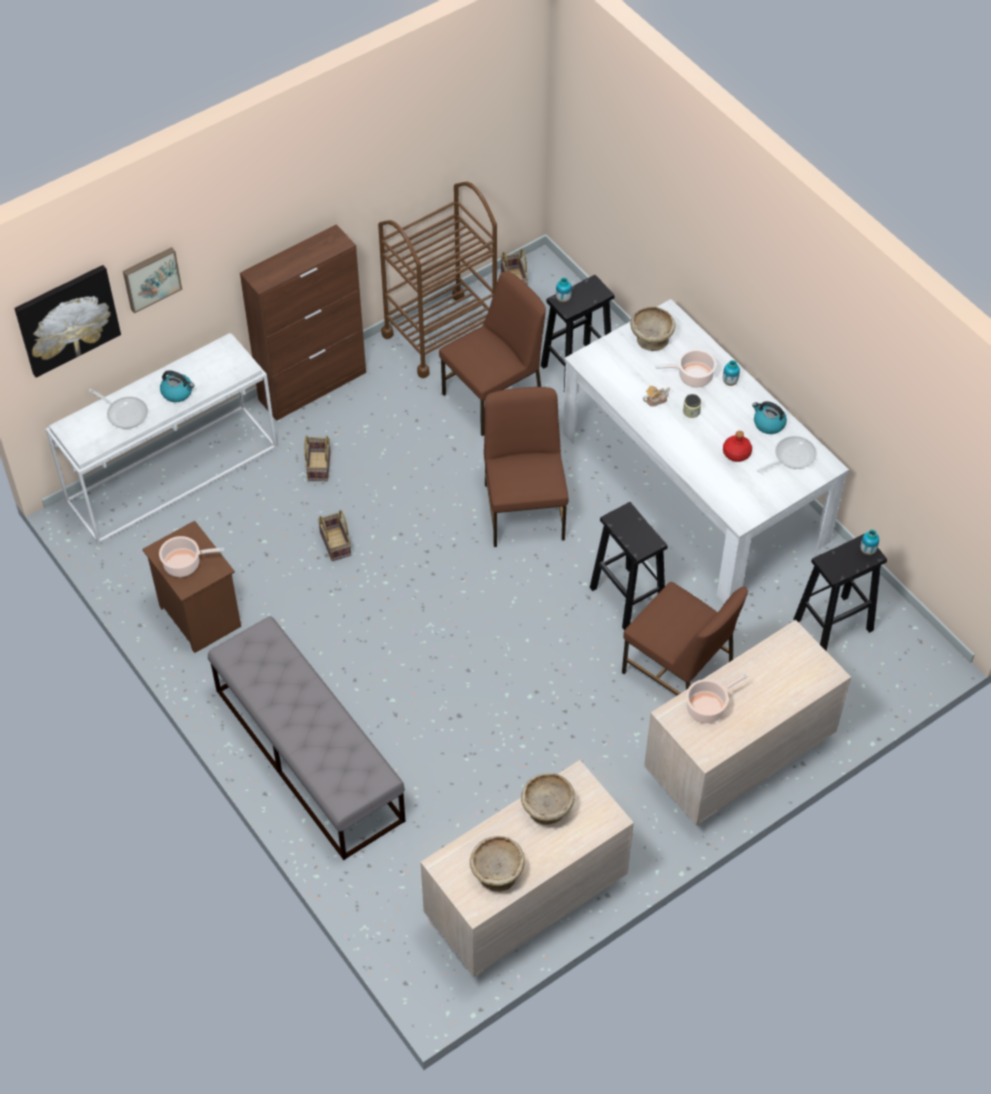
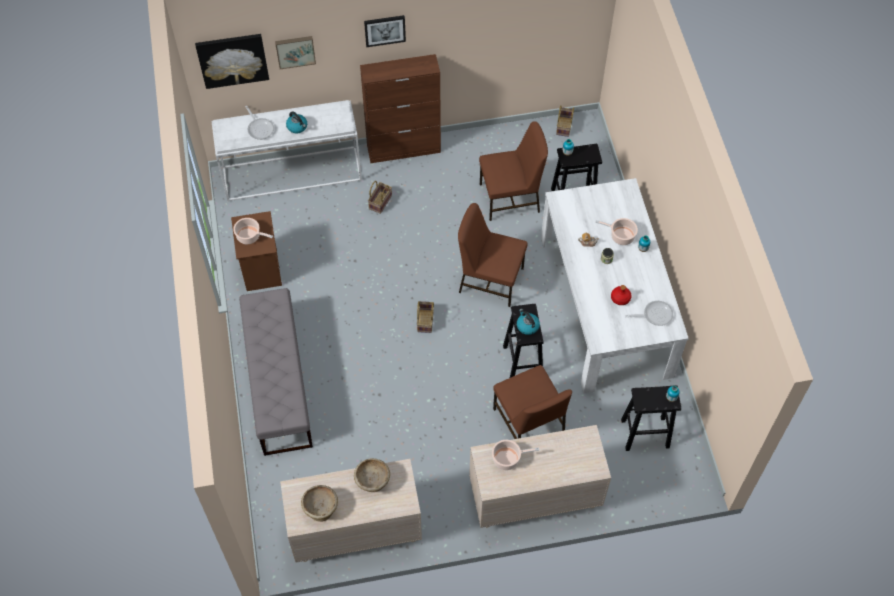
camera: 25 degrees right, 5 degrees up
basket [318,510,351,561] -> basket moved to [417,301,434,333]
brown cart [378,182,497,378] -> none
brown chair [484,387,568,547] -> brown chair turned 90 degrees counterclockwise [458,203,527,307]
beige bowl [630,307,675,351] -> none
kettle [752,401,787,434] -> kettle moved to [517,309,540,335]
none -> picture [364,15,406,47]

